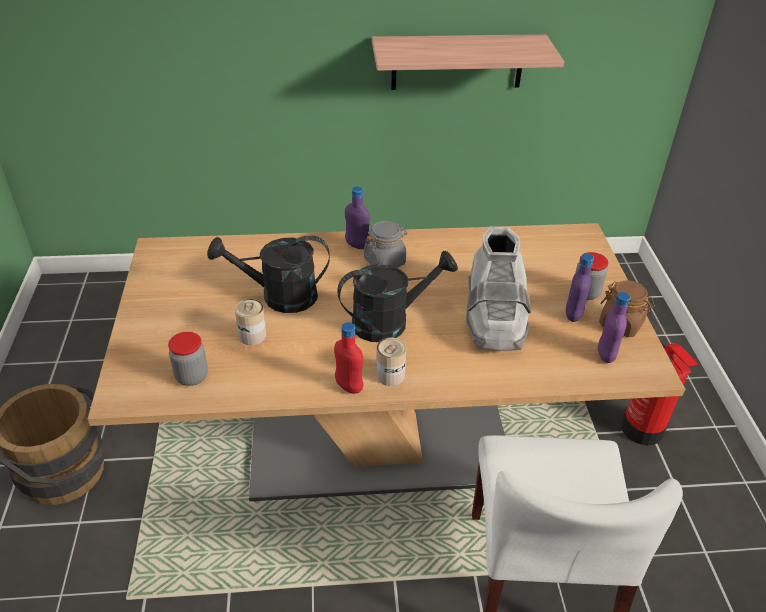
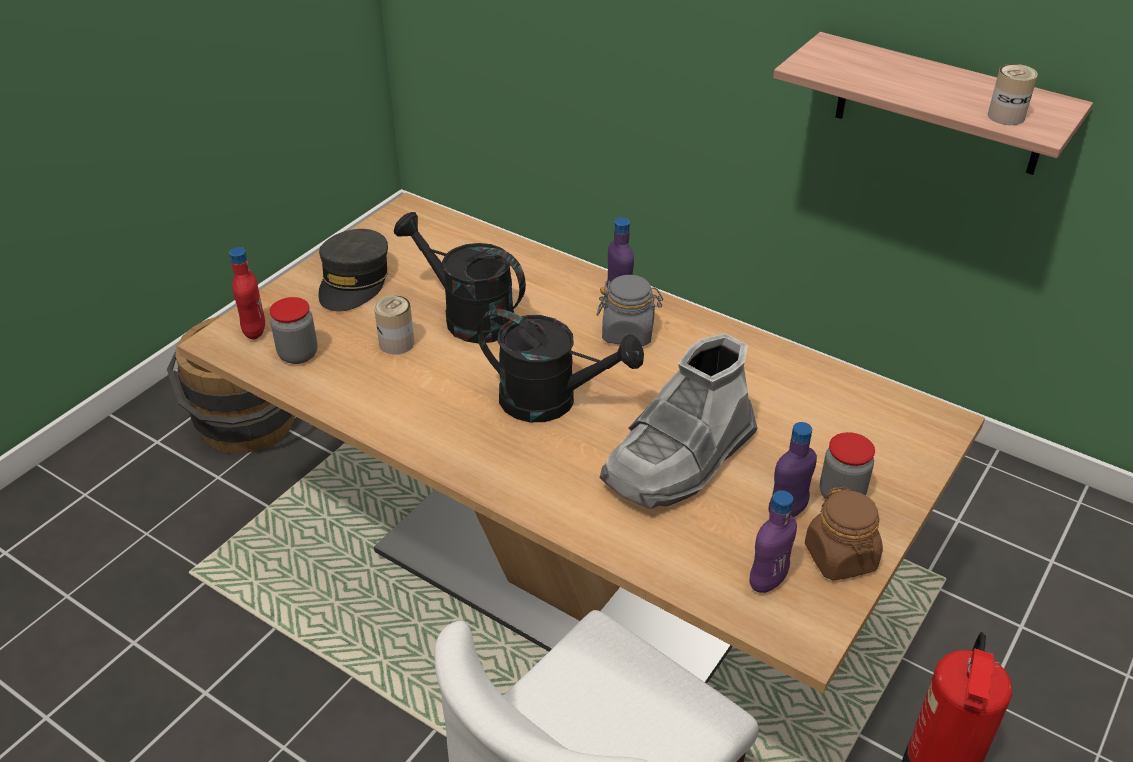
camera: 40 degrees right, 0 degrees up
red bottle [334,322,363,394] -> red bottle moved to [229,247,265,340]
can [376,338,407,386] -> can moved to [988,64,1038,125]
none -> grey cap [318,229,388,311]

